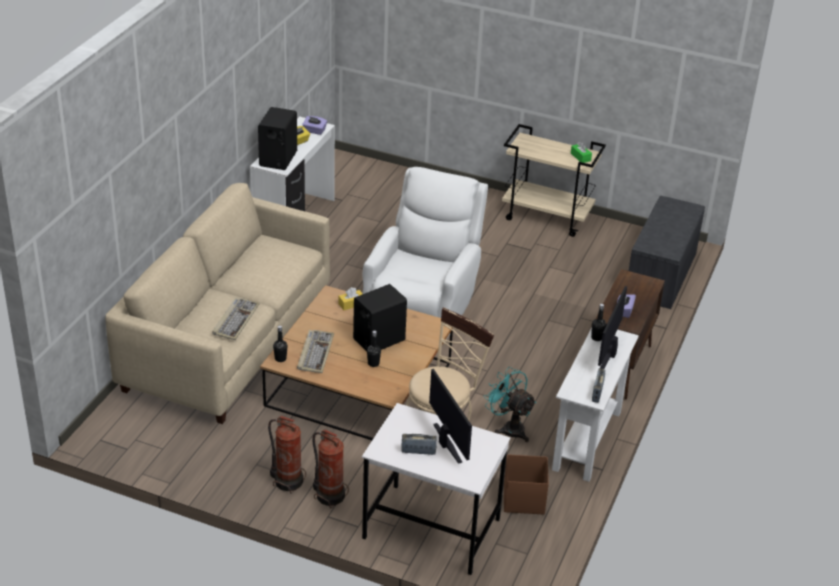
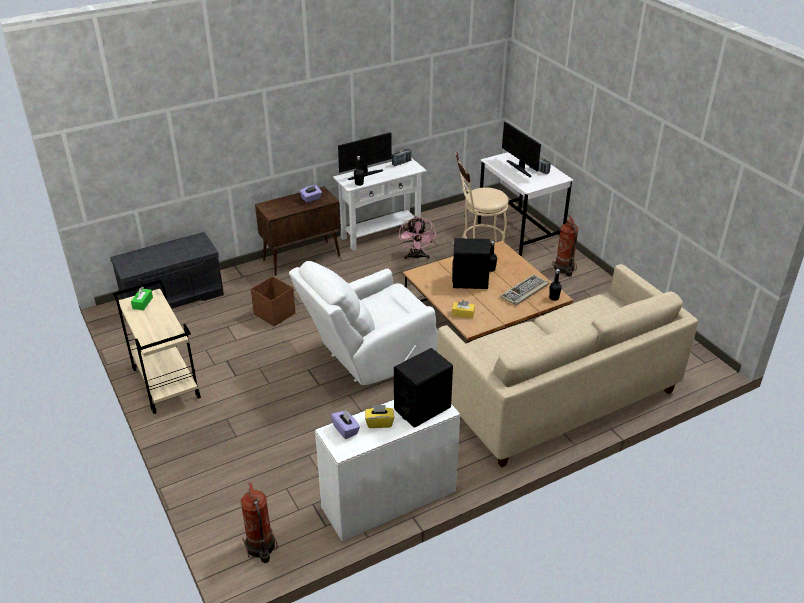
camera: 140 degrees left, 0 degrees up
keyboard [212,297,260,340] -> none
fire extinguisher [268,416,306,494] -> fire extinguisher moved to [241,482,278,563]
monitor [429,369,472,464] -> monitor turned 45 degrees counterclockwise [502,122,541,177]
turquoise fan [484,367,536,442] -> pink fan [399,216,436,259]
brown storage box [504,454,549,515] -> brown storage box moved to [251,276,295,326]

